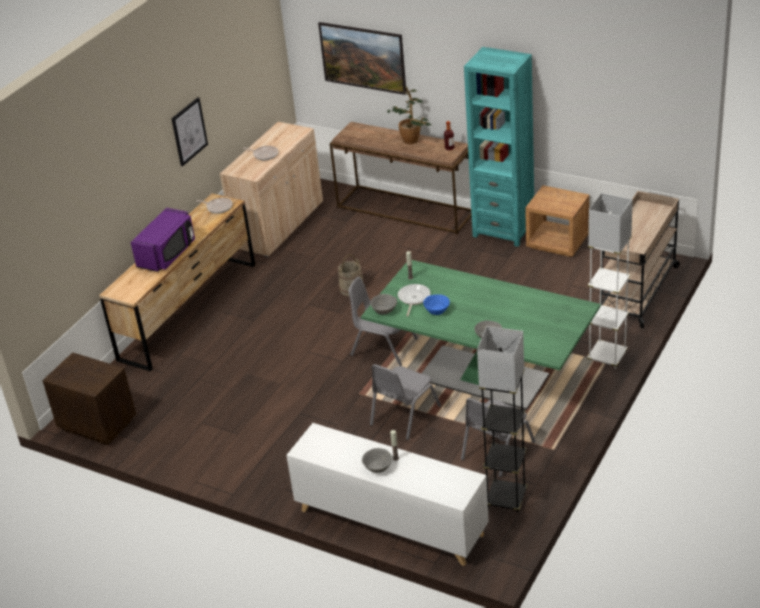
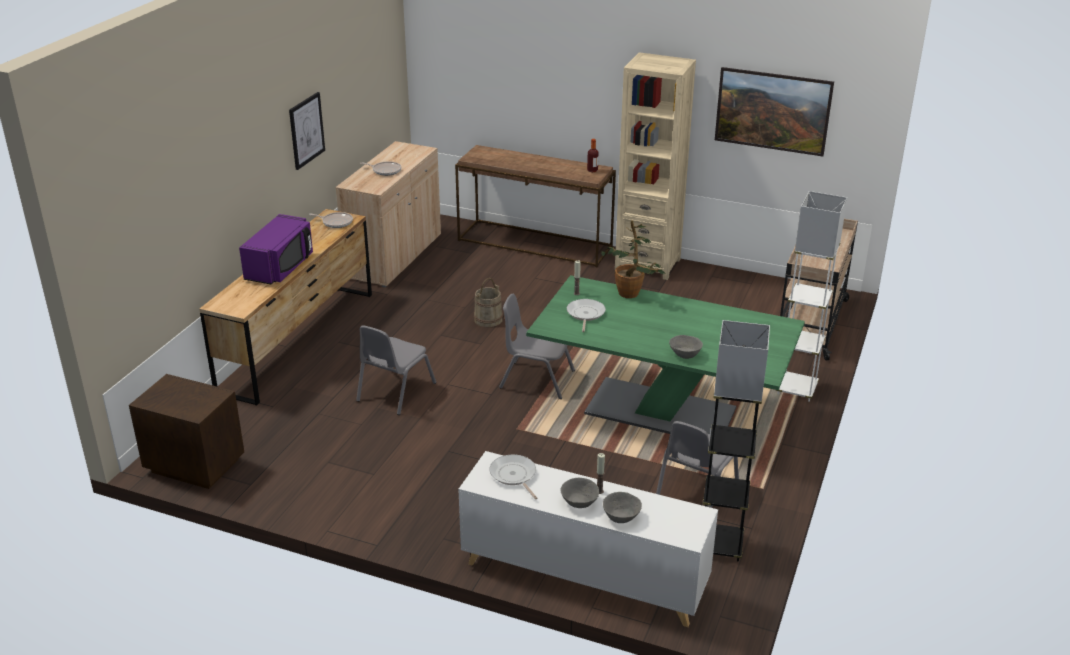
camera: 10 degrees left, 5 degrees down
picture [318,22,407,95] -> picture moved to [715,67,834,156]
grey bowl [370,294,397,315] -> grey bowl moved to [603,492,642,523]
grey chair [370,364,441,440] -> grey chair moved to [356,326,436,415]
potted plant [387,86,431,144] -> potted plant moved to [601,220,665,298]
blue bowl [423,294,450,315] -> none
turquoise bookcase [464,47,534,247] -> beige bookcase [615,52,696,280]
brown nightstand [525,185,589,257] -> none
none -> frying pan [489,455,537,499]

